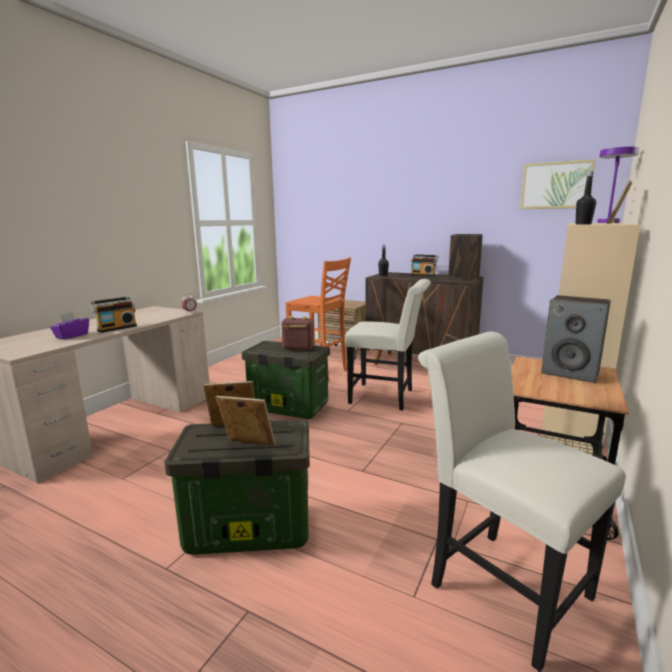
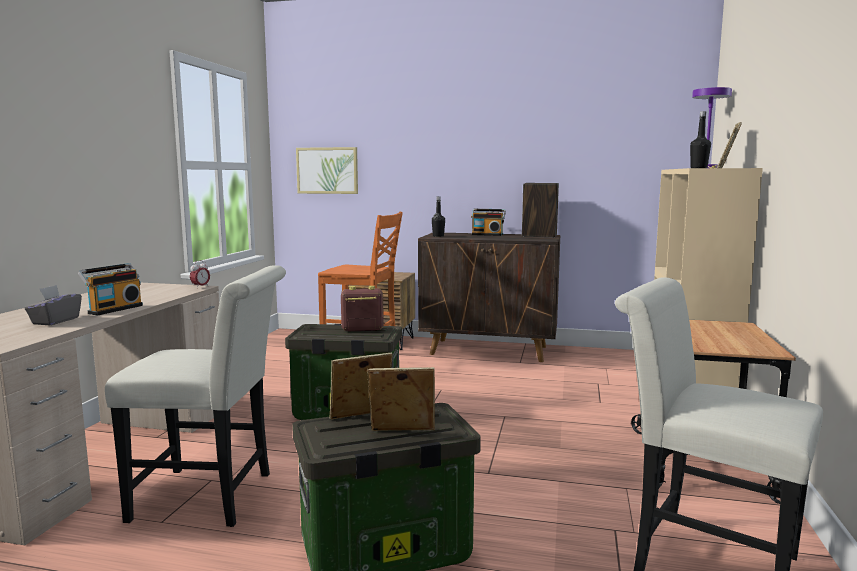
camera: 15 degrees left, 5 degrees down
purple tissue box [50,312,89,339] -> grey tissue box [24,285,82,325]
white chair [345,279,431,411] -> white chair moved to [105,265,286,527]
picture [520,159,595,209] -> picture moved to [296,147,358,194]
speaker [541,295,611,383] -> none

